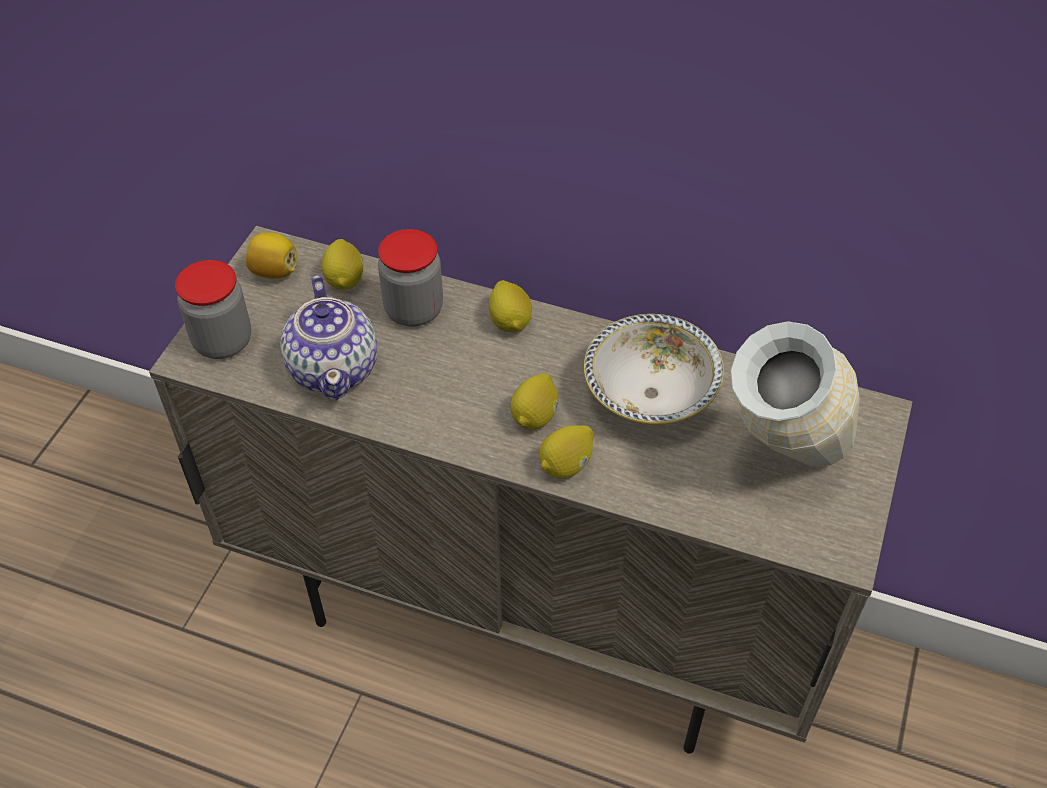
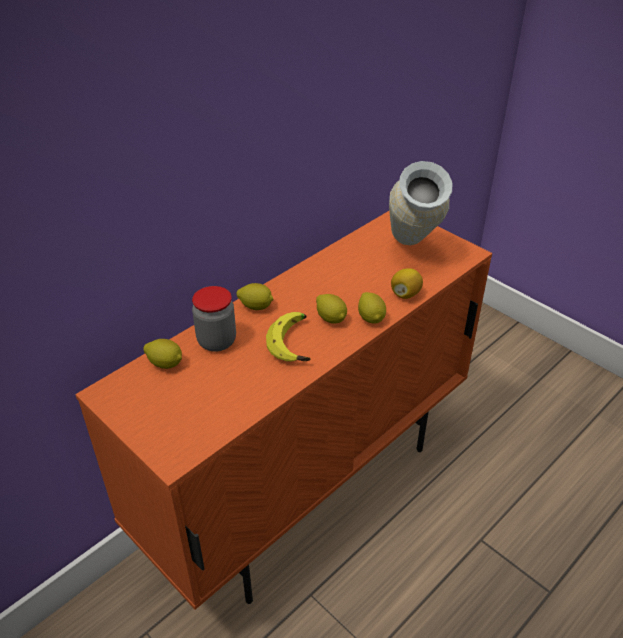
camera: 65 degrees left, 10 degrees down
beige cabinet [149,226,913,753] -> orange cabinet [75,211,492,610]
jar [175,260,251,359] -> none
lemon [245,232,297,279] -> lemon moved to [391,268,423,299]
teapot [280,275,377,400] -> none
bowl [584,314,724,425] -> none
none -> banana [266,312,311,362]

